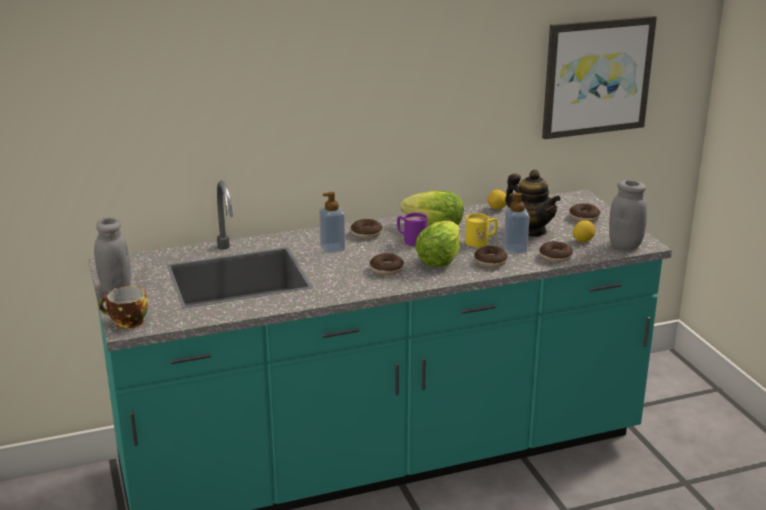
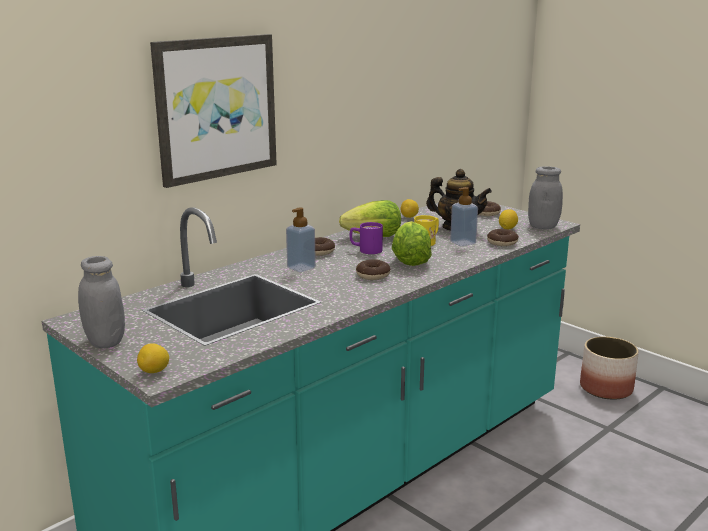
camera: 25 degrees left, 5 degrees down
cup [99,286,148,329] -> lemon [137,343,169,373]
donut [474,246,508,267] -> none
picture [542,16,657,139] -> picture moved to [150,34,277,188]
none -> planter [580,336,639,400]

